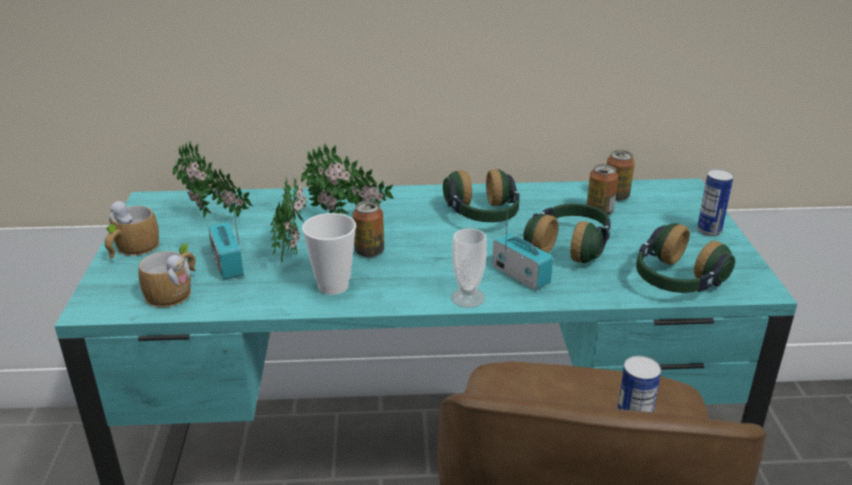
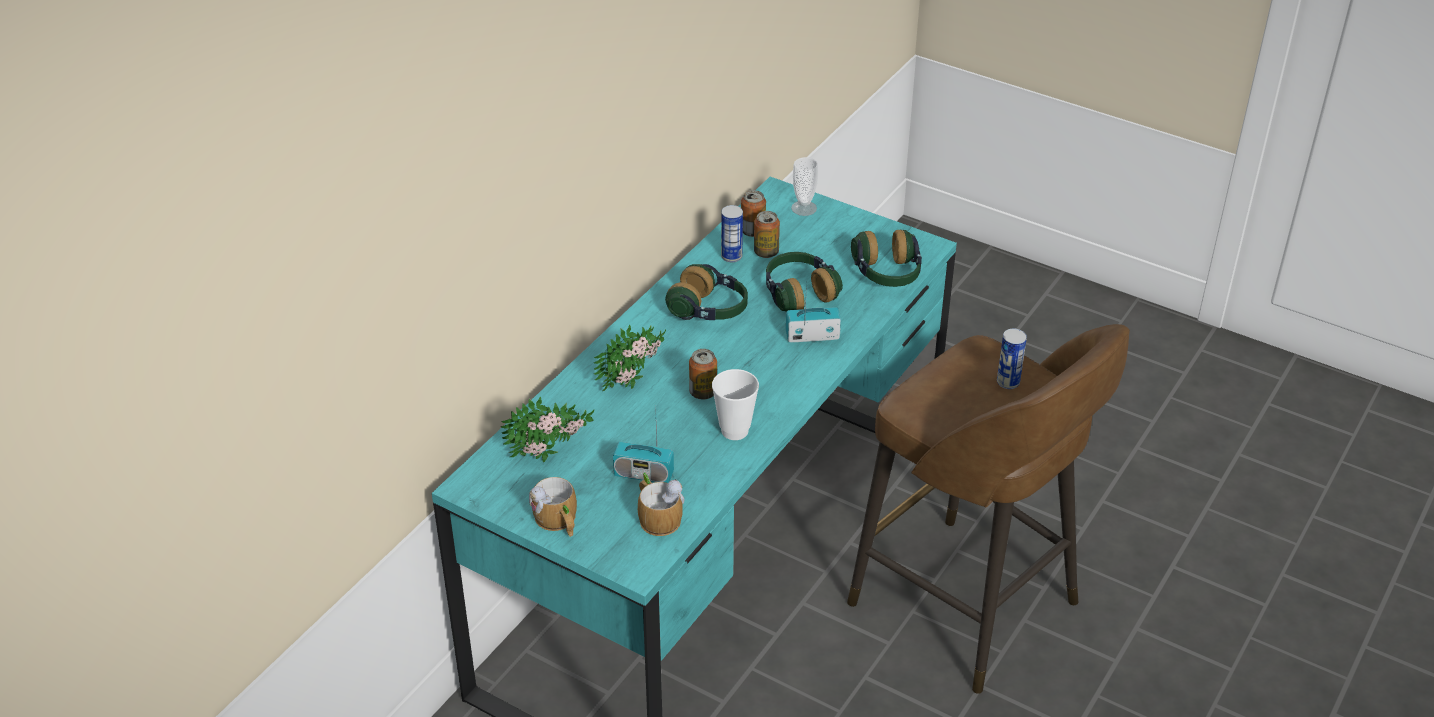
camera: 55 degrees left, 10 degrees up
potted plant [270,176,307,262] -> none
cup [451,228,487,308] -> cup moved to [791,157,818,216]
can [697,169,734,236] -> can moved to [721,205,743,262]

